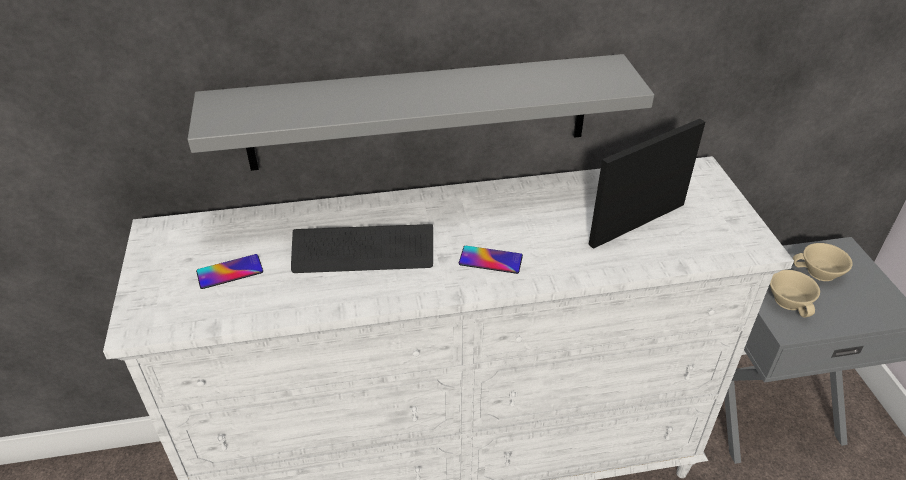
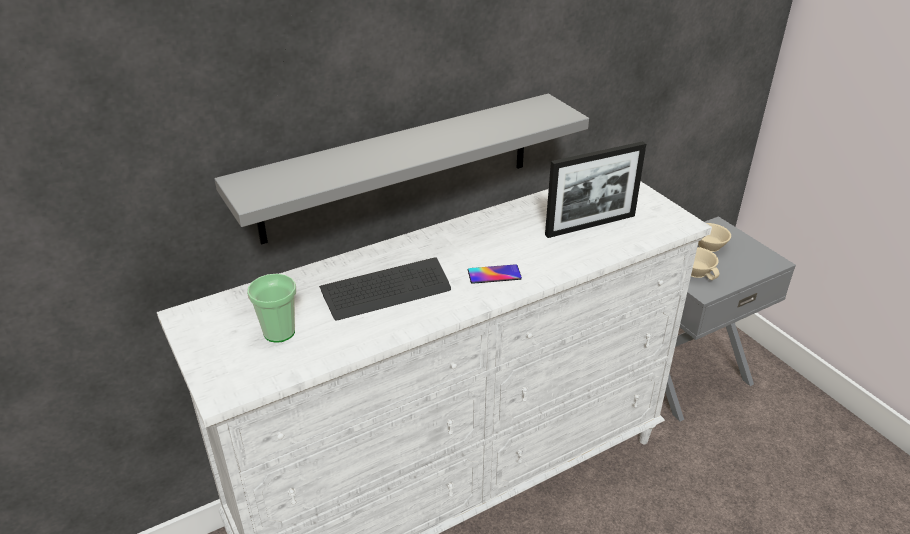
camera: 20 degrees left, 5 degrees down
phone [196,254,263,289] -> cup [247,274,296,343]
picture frame [589,119,705,249] -> picture frame turned 150 degrees counterclockwise [545,141,646,238]

